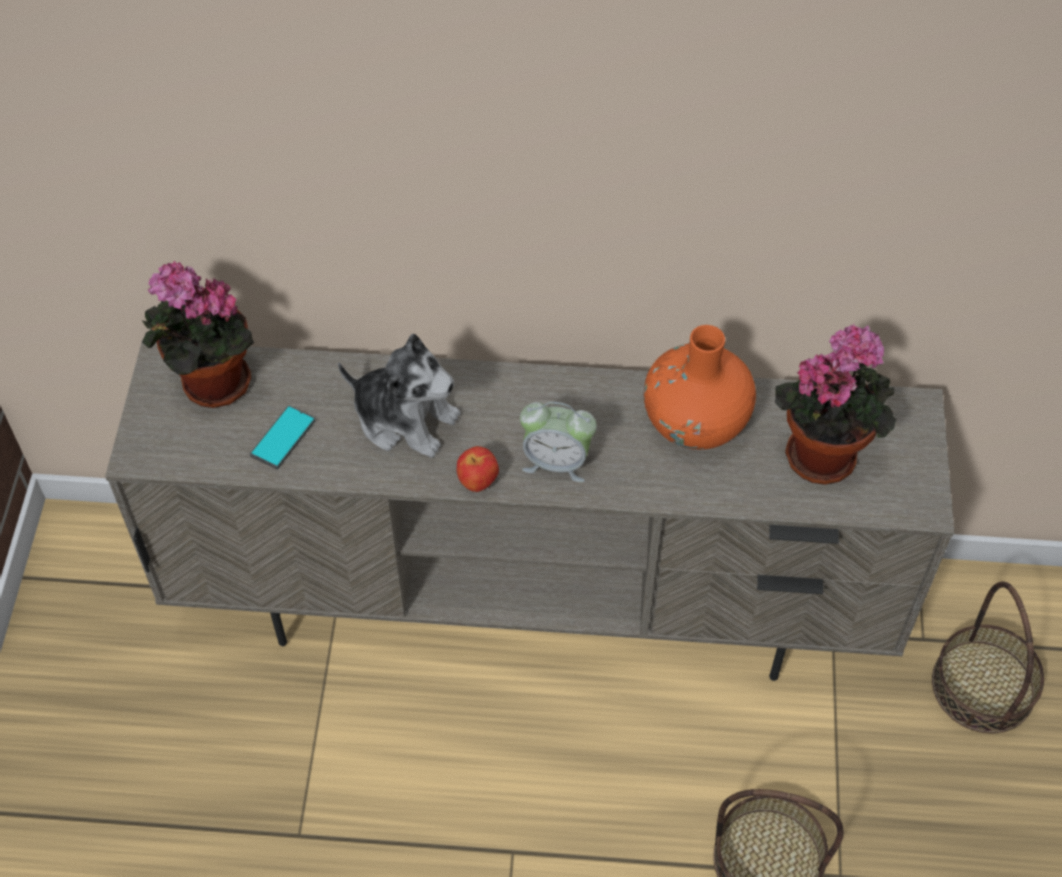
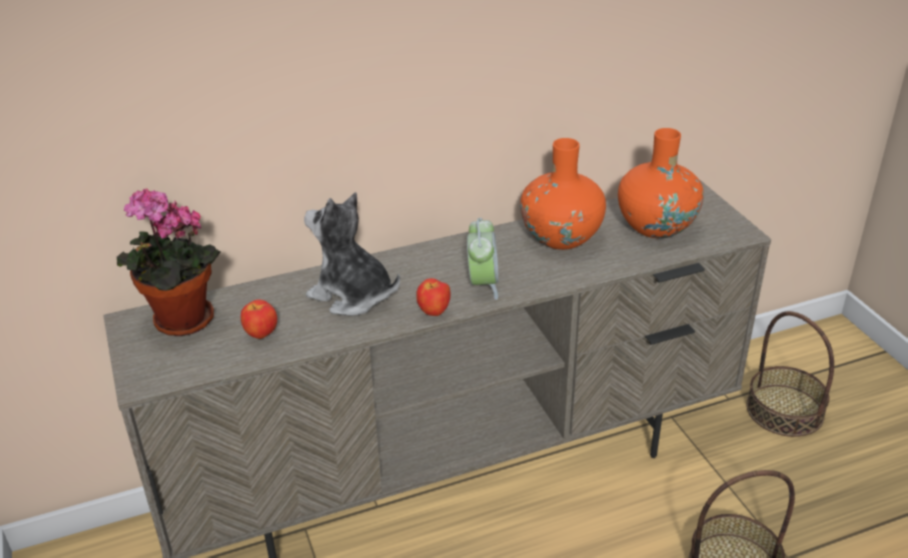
camera: 25 degrees left, 20 degrees down
phone [250,406,316,469] -> apple [241,299,277,339]
plush toy [338,334,461,458] -> plush toy turned 150 degrees counterclockwise [304,192,400,316]
alarm clock [520,402,597,482] -> alarm clock turned 75 degrees counterclockwise [467,218,499,300]
potted plant [775,323,896,485] -> orange vase [618,128,704,239]

